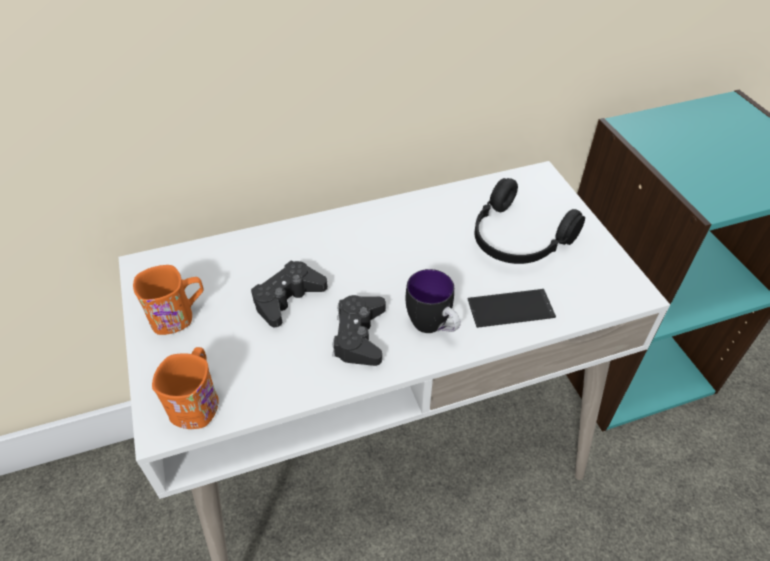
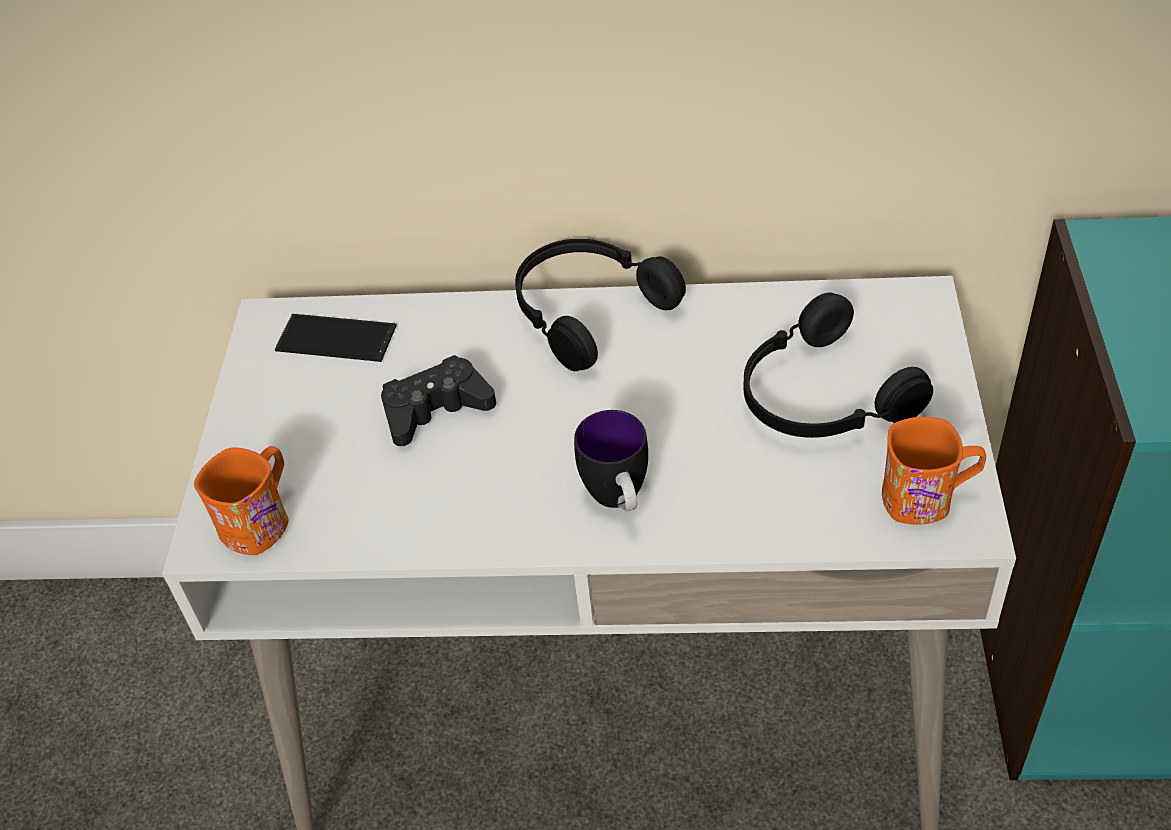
camera: 25 degrees right, 0 degrees up
orange mug [133,265,204,335] -> orange mug moved to [882,417,986,525]
black game controller [332,295,386,366] -> none
phone [468,289,556,328] -> phone moved to [275,314,397,362]
none -> black headphones [515,239,686,371]

